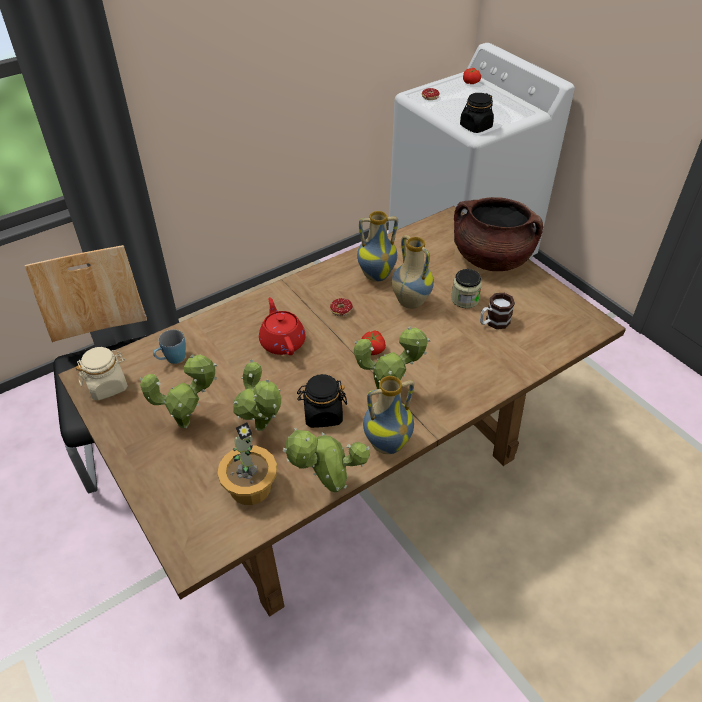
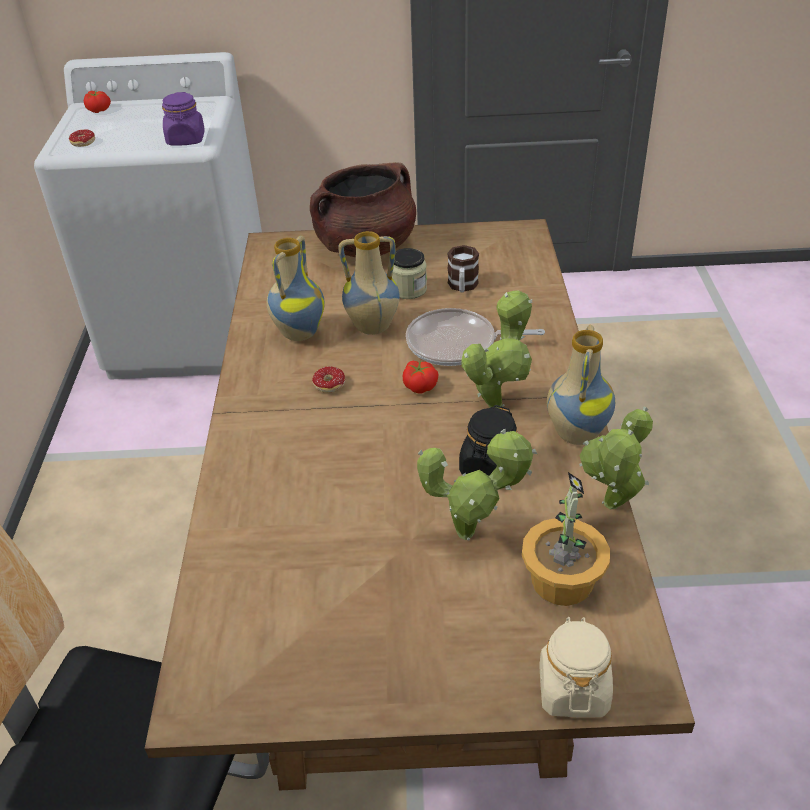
camera: 55 degrees left, 5 degrees down
beige jar [76,347,128,401] -> beige jar moved to [539,617,613,718]
potted plant [139,354,217,428] -> none
blue mug [153,329,186,364] -> none
red teapot [259,297,306,355] -> none
black jar [460,93,494,133] -> purple jar [162,92,205,146]
none -> frying pan [406,308,545,366]

